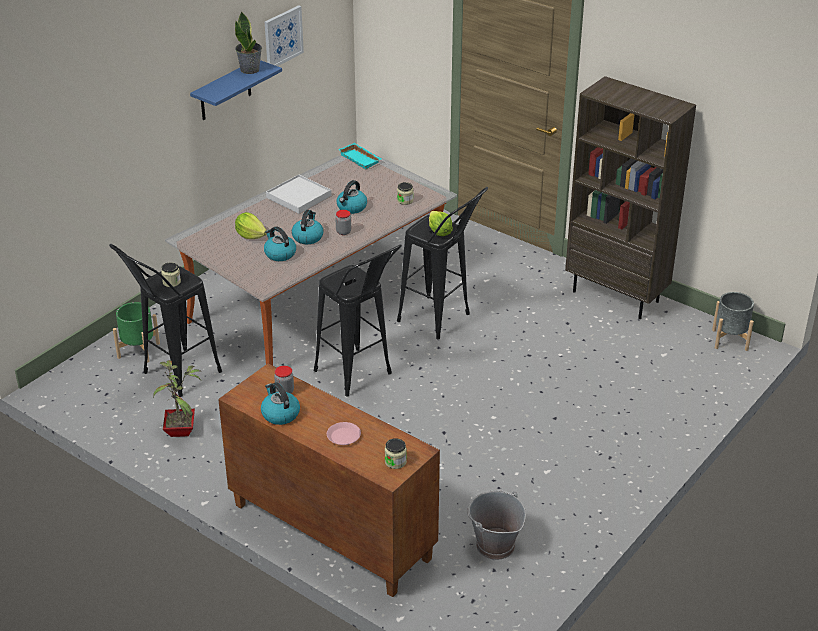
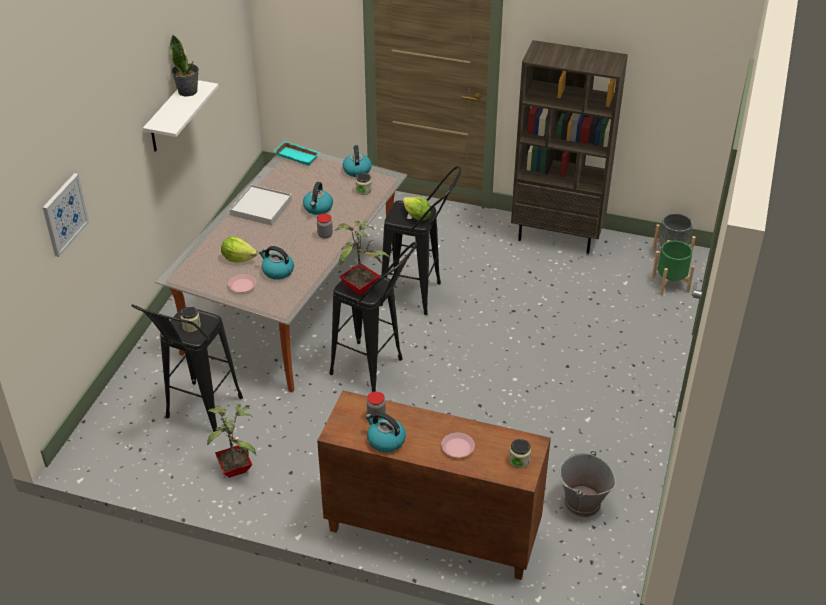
camera: 20 degrees left, 5 degrees up
green planter [113,302,160,363] -> green planter moved to [652,241,695,295]
blue shelf [190,60,282,120] -> white shelf [143,80,219,152]
picture [265,5,304,66] -> picture moved to [43,173,89,257]
kettle [292,210,324,244] -> kettle moved to [342,145,372,177]
none -> pink plate [228,274,256,293]
none -> potted plant [335,221,391,296]

